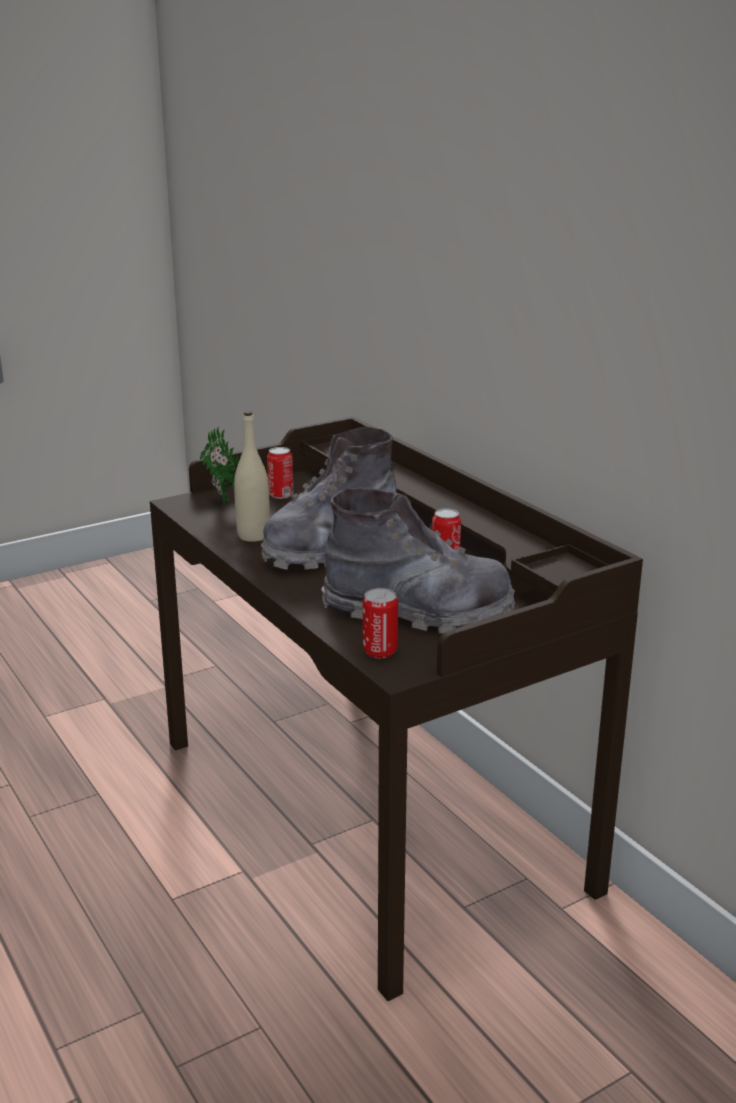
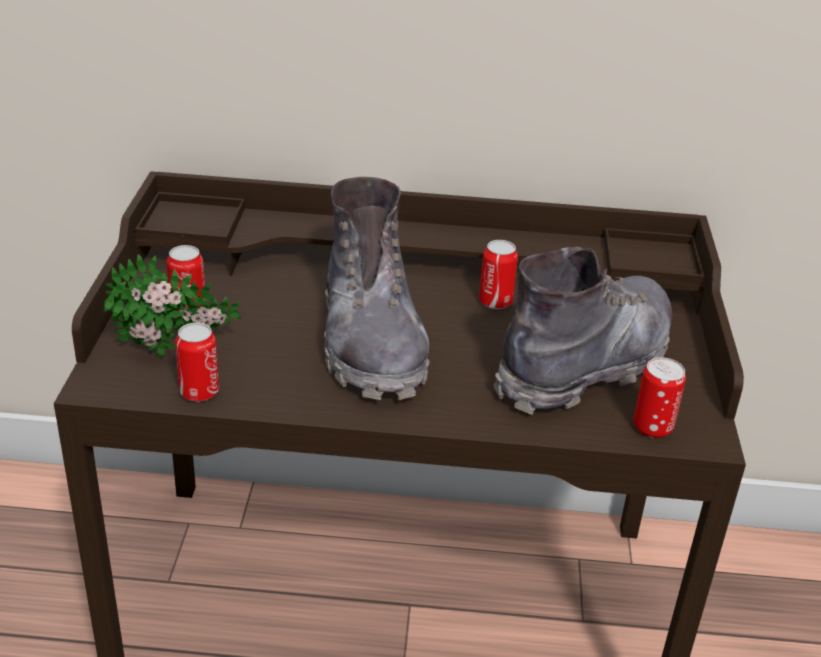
camera: 55 degrees left, 10 degrees up
beige bottle [234,411,270,542] -> none
none -> can [175,323,219,402]

